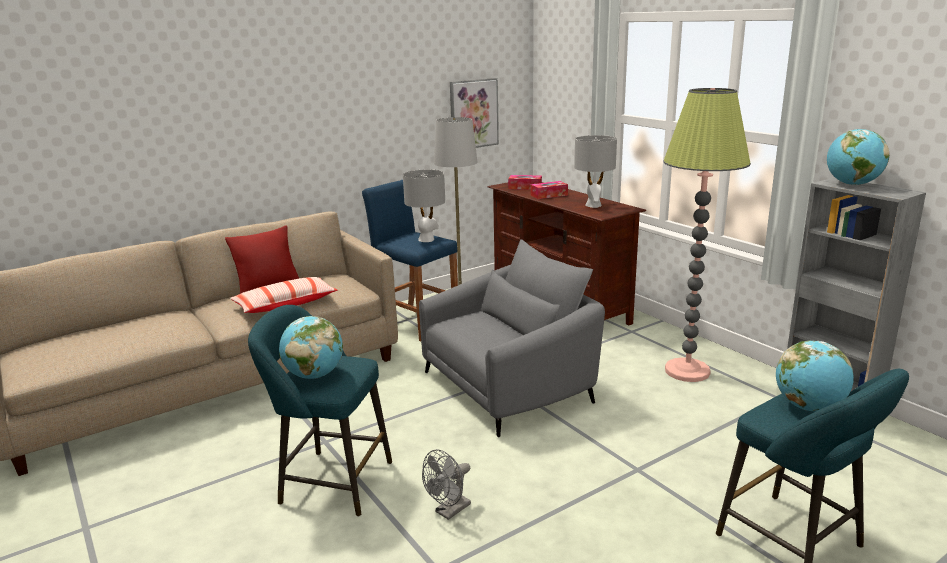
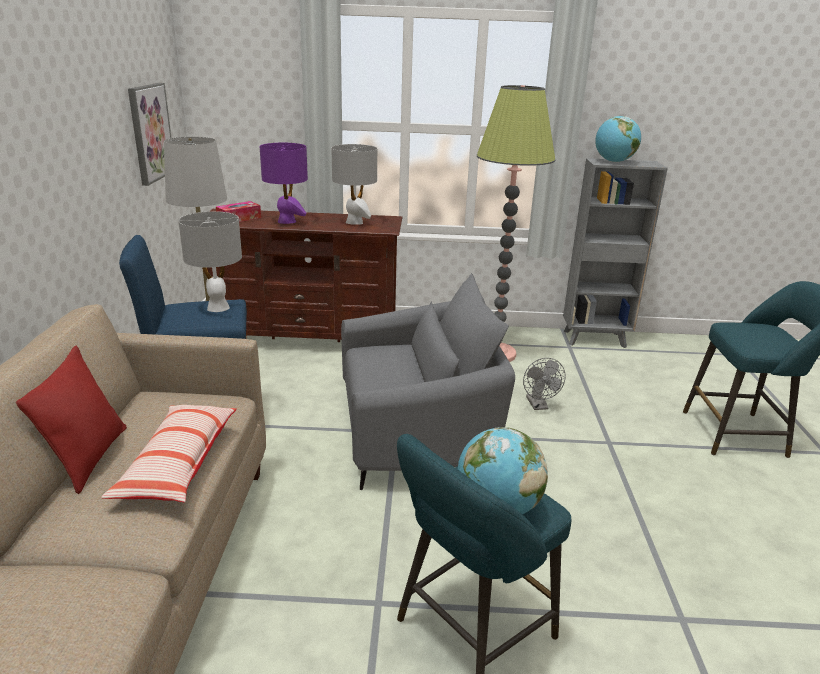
camera: 55 degrees left, 5 degrees up
grey armchair [419,239,605,438] -> grey armchair turned 75 degrees clockwise [341,273,515,490]
grey fan [422,449,471,520] -> grey fan moved to [523,358,566,410]
tissue box [531,181,568,199] -> purple table lamp [259,143,308,224]
globe [776,340,854,412] -> none

